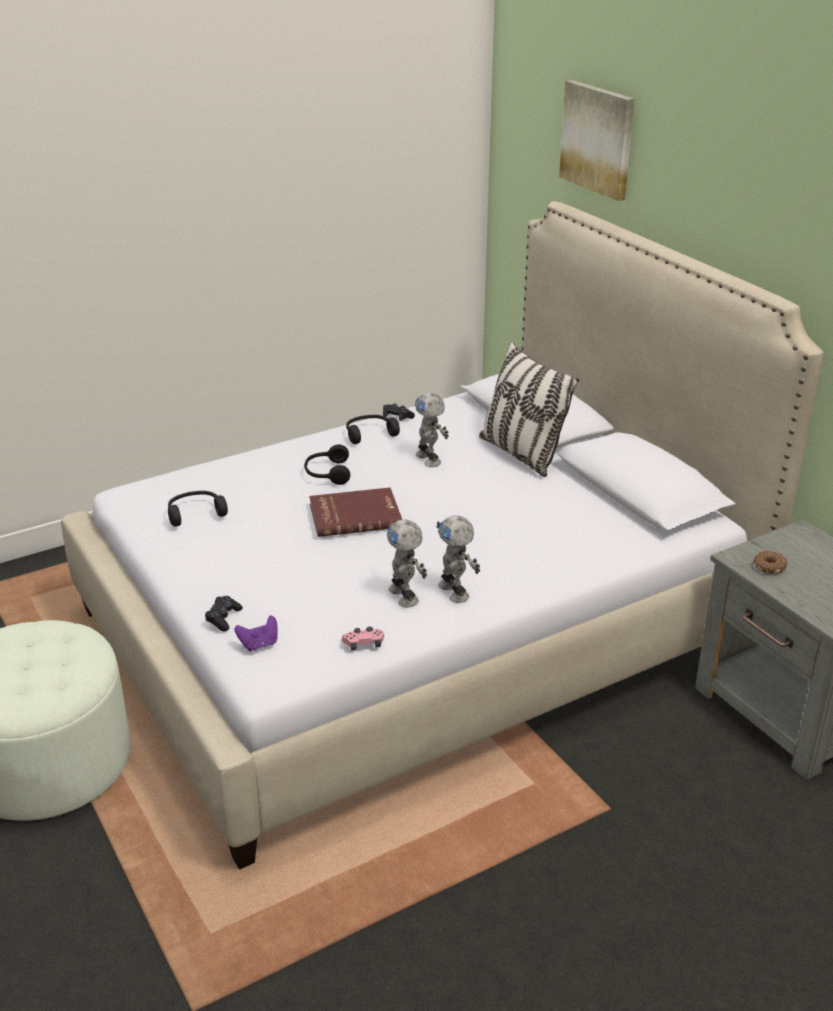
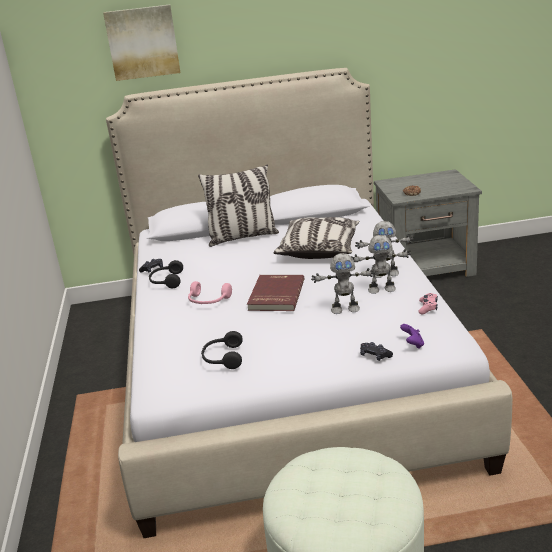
camera: 65 degrees left, 5 degrees down
black headphones [304,444,350,485] -> pink headphones [188,281,232,304]
toy robot [415,392,449,467] -> toy robot moved to [311,253,375,314]
none -> pillow [273,217,360,259]

